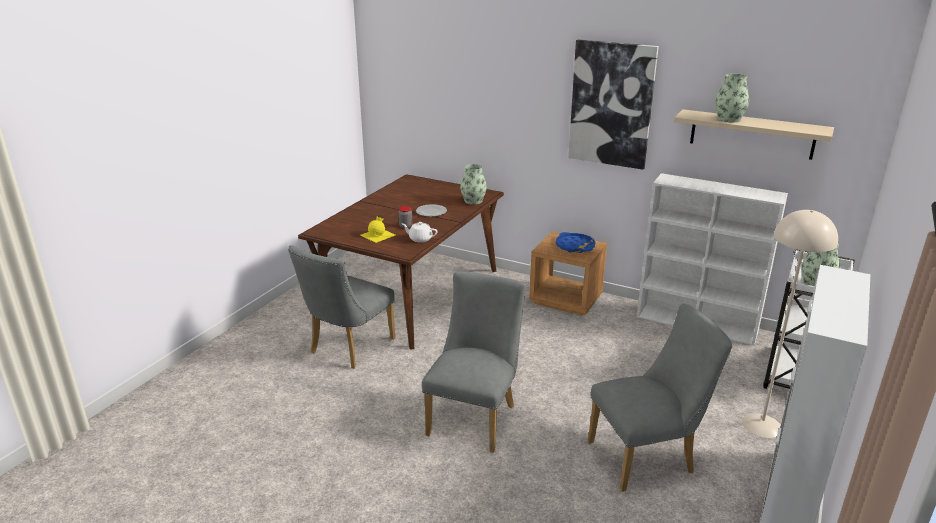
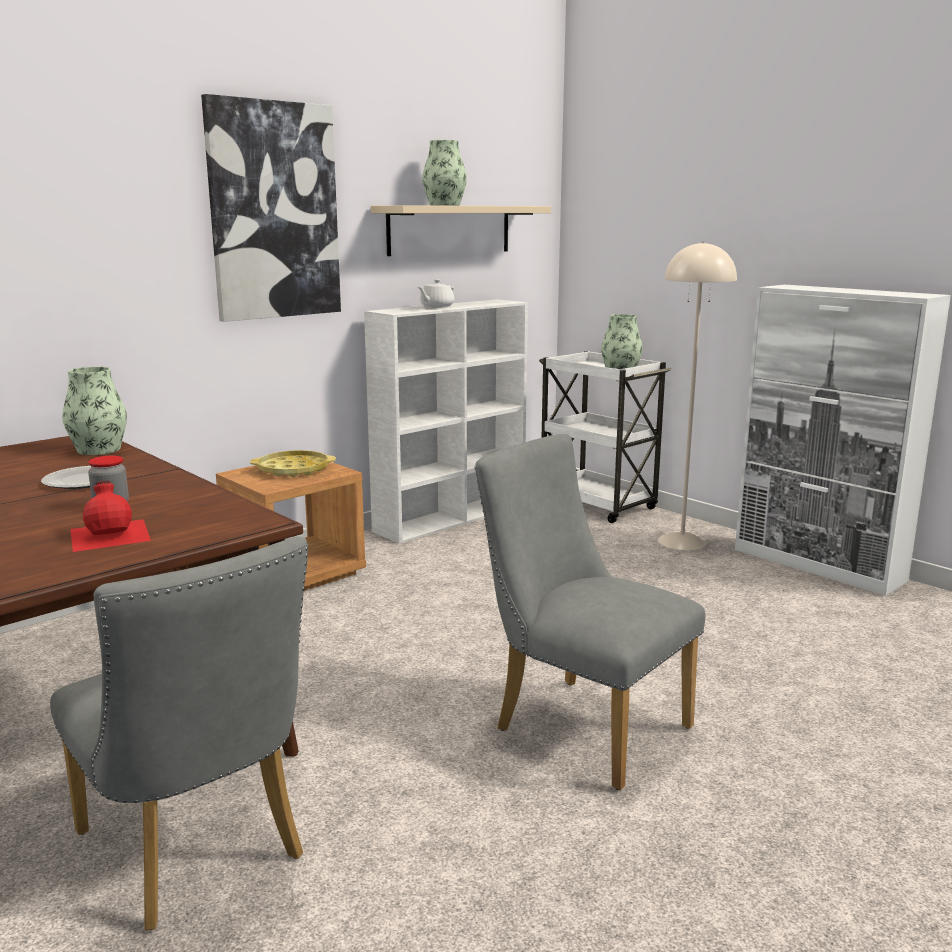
camera: 70 degrees left, 10 degrees down
yellow bottle [360,216,395,243] -> red bottle [70,480,151,552]
white teapot [402,222,438,243] -> white teapot moved to [418,279,454,308]
blue tray [556,232,596,253] -> yellow tray [250,450,336,477]
grey chair [588,303,732,492] -> none

